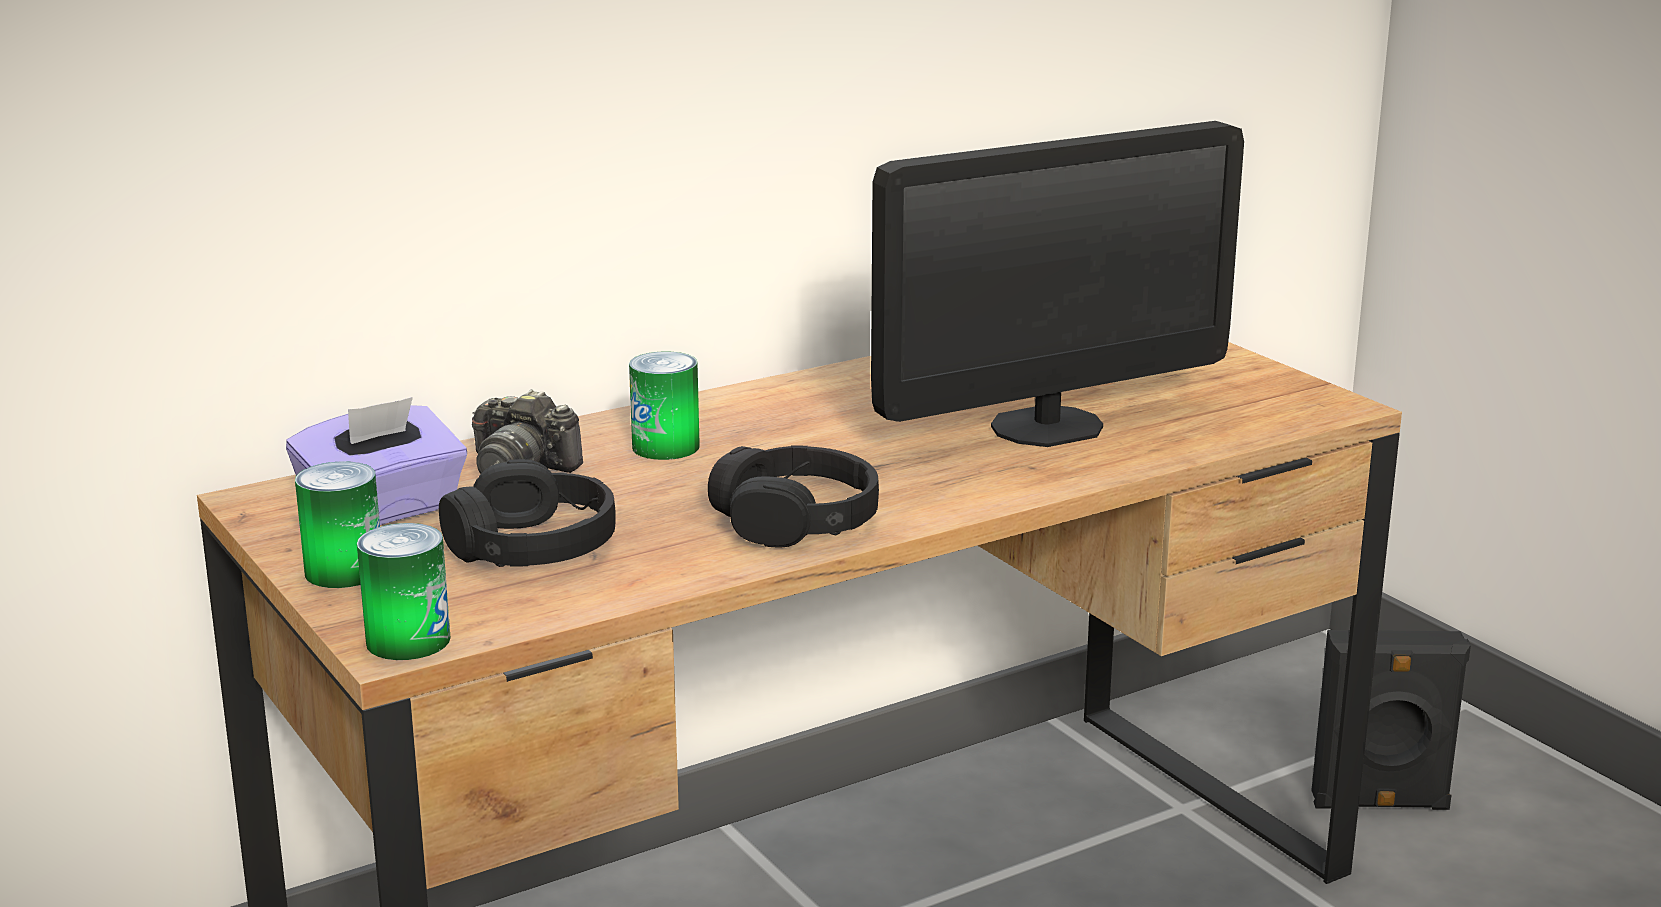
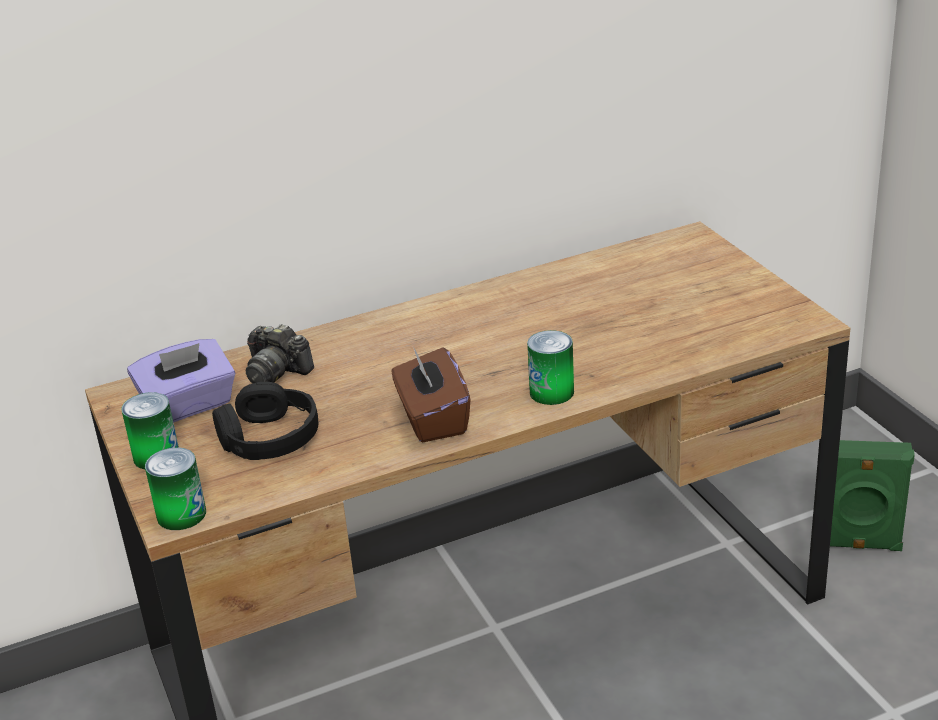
camera: 10 degrees right, 10 degrees up
can [629,351,700,460] -> can moved to [527,330,574,405]
black headphones [708,445,879,547] -> brown tissue box [391,347,471,443]
monitor [871,121,1244,447] -> none
black speaker [1311,630,1471,810] -> green speaker [830,440,915,551]

